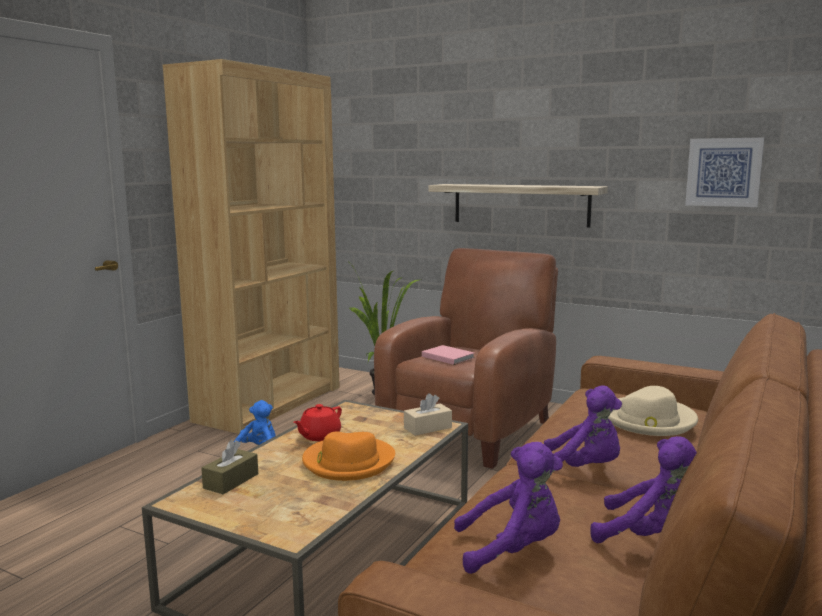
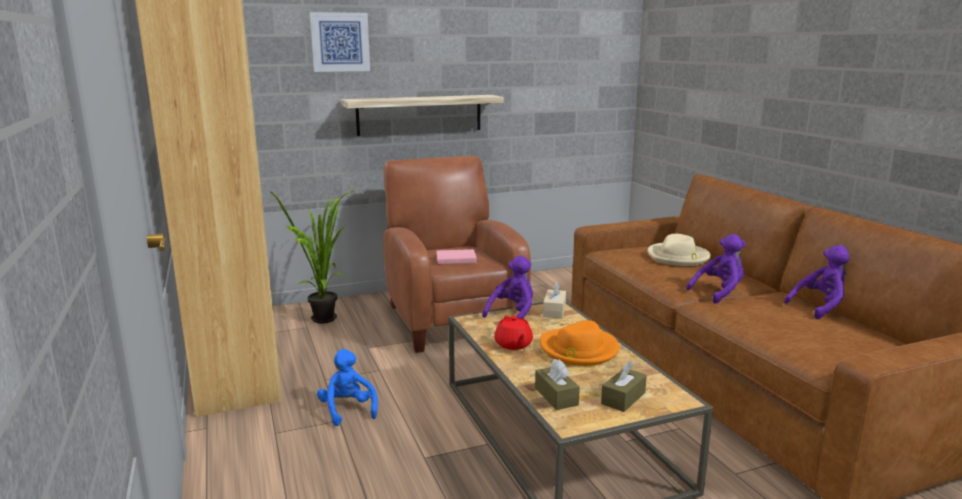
camera: 50 degrees left, 5 degrees up
purple plush toy [454,442,563,574] -> purple plush toy moved to [482,256,533,318]
picture [685,138,764,207] -> picture moved to [310,12,370,72]
none -> brown tissue box [601,361,647,412]

